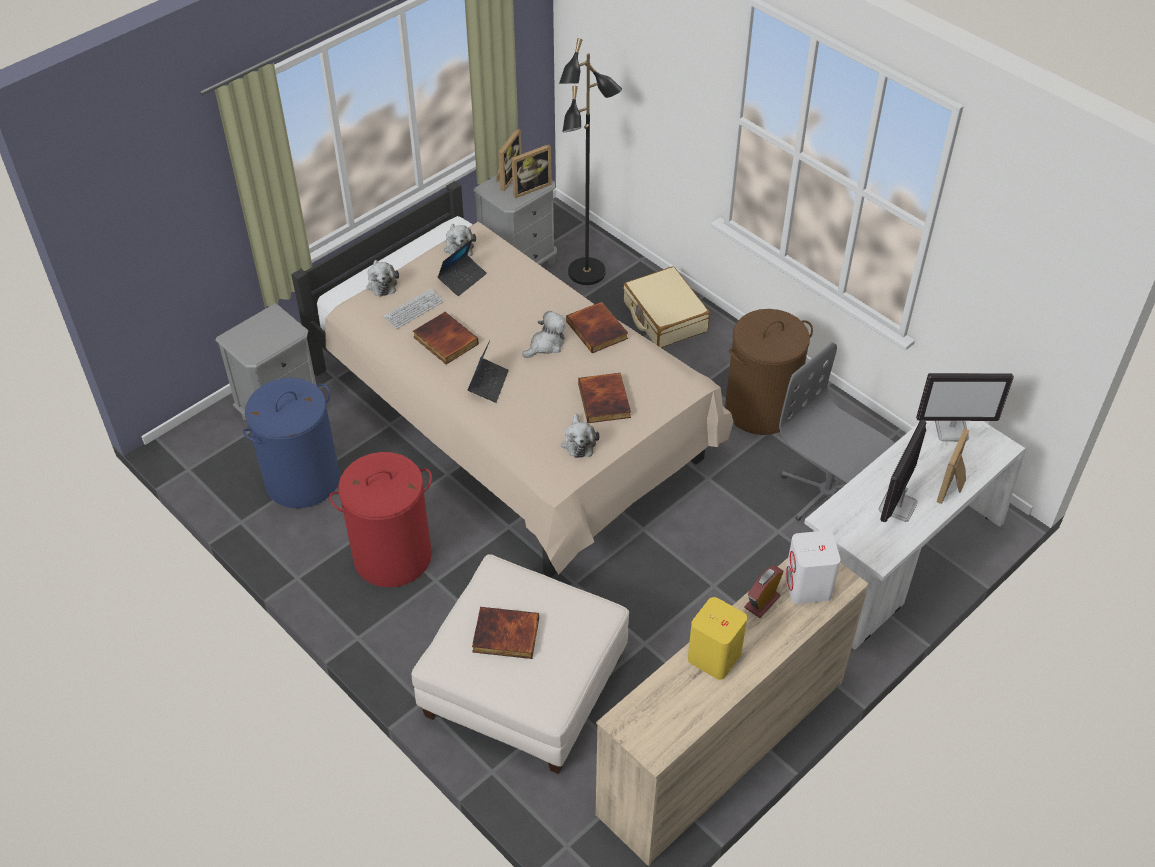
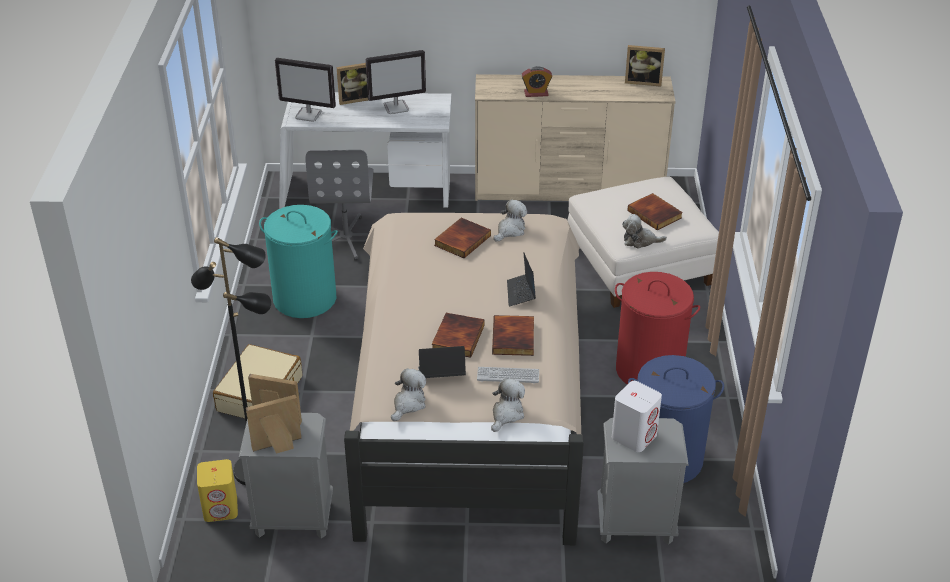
camera: 135 degrees left, 10 degrees down
laptop [467,340,509,403] -> laptop turned 60 degrees counterclockwise [507,252,536,307]
plush toy [522,311,566,358] -> plush toy moved to [622,214,667,249]
book [566,302,628,353] -> book moved to [432,313,485,358]
yellow speaker [688,597,747,680] -> yellow speaker moved to [197,459,238,522]
brown laundry basket [725,309,813,435] -> turquoise laundry basket [259,205,338,318]
white speaker [785,531,841,604] -> white speaker moved to [612,381,662,452]
monitor [916,373,1014,441] -> monitor turned 150 degrees clockwise [275,58,336,122]
none -> picture frame [625,45,665,87]

